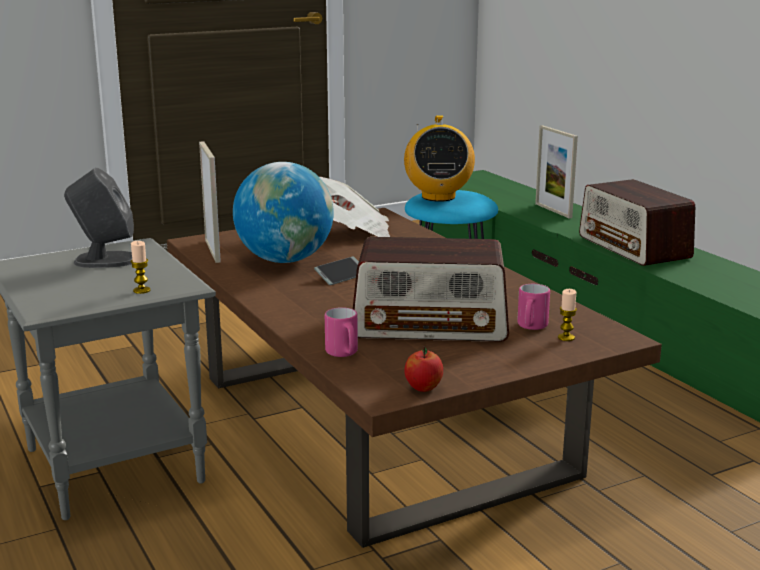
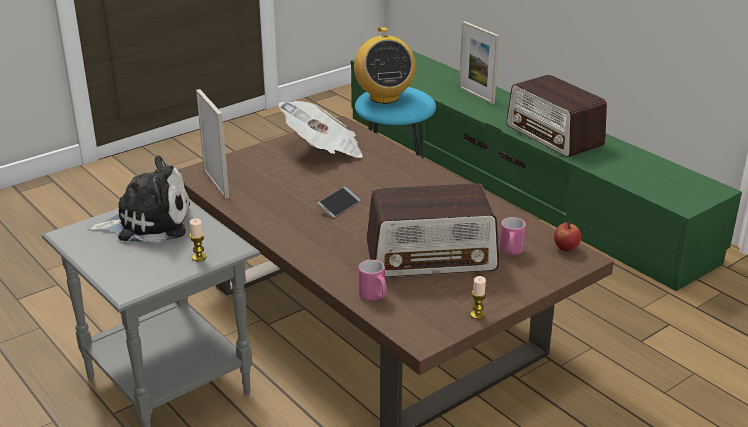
camera: 10 degrees left, 10 degrees up
grey speaker [64,168,134,268] -> plush toy [88,156,190,243]
globe [233,162,334,263] -> none
apple [404,346,443,392] -> apple moved to [554,221,581,252]
candle [558,289,577,341] -> candle moved to [470,276,487,319]

